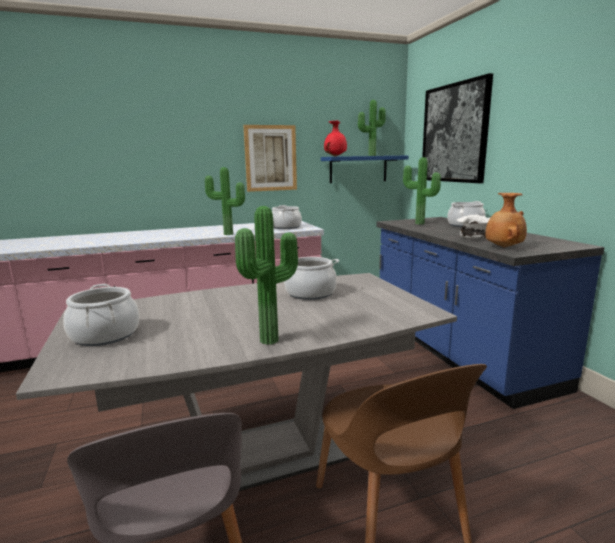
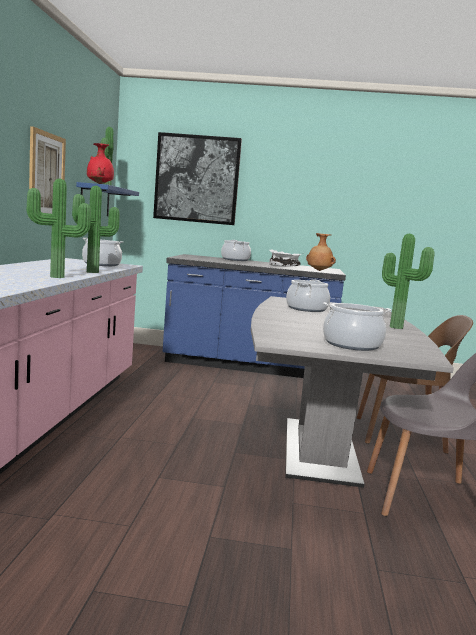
camera: 65 degrees left, 5 degrees down
potted plant [403,157,441,224] -> potted plant moved to [27,179,91,278]

